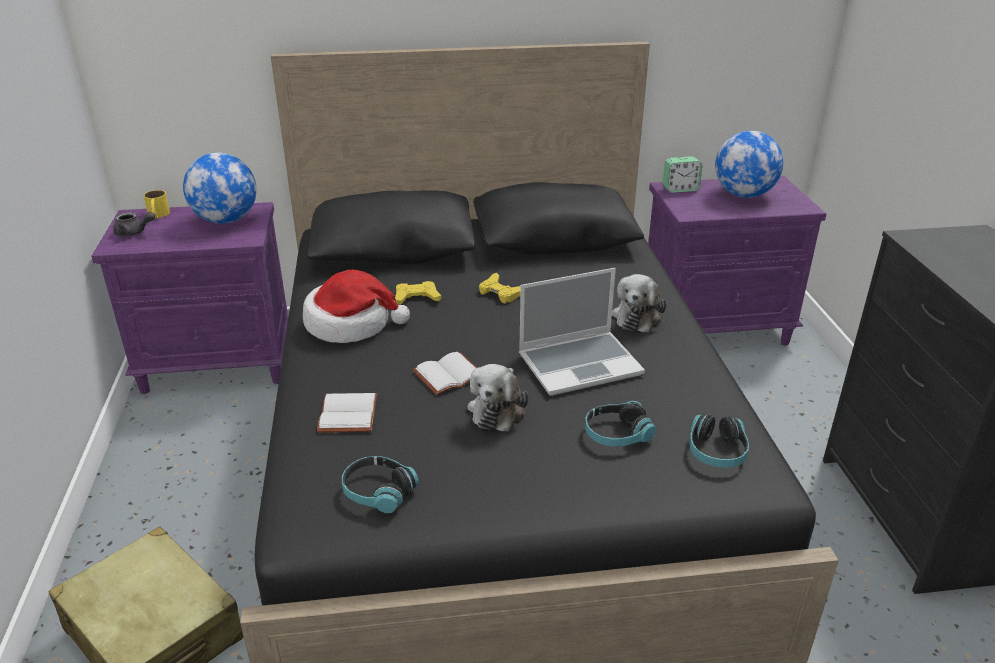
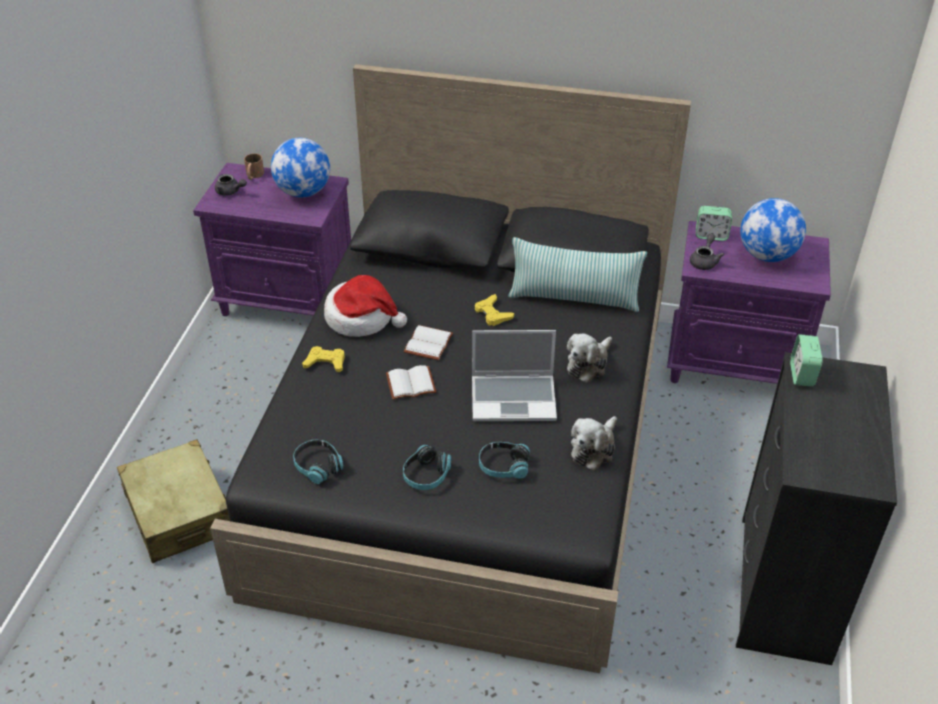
camera: 20 degrees right, 10 degrees up
yellow mug [143,190,170,219] -> brown mug [244,153,264,180]
white book [317,393,378,432] -> white book moved to [403,325,453,360]
yellow game controller [395,281,441,305] -> yellow game controller moved to [302,346,345,372]
plush toy [468,364,529,432] -> plush toy moved to [571,416,617,470]
headphones [689,414,749,468] -> headphones moved to [403,445,451,490]
none -> pillow [508,237,647,312]
none -> grey teapot [690,234,724,270]
none -> alarm clock [790,334,823,387]

